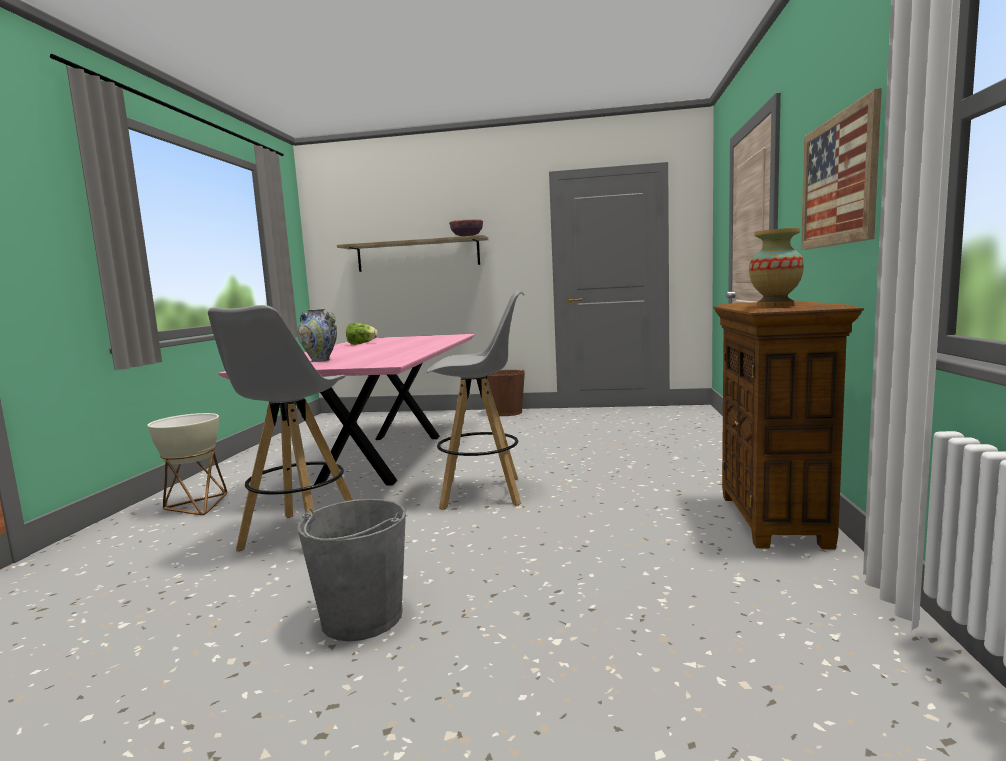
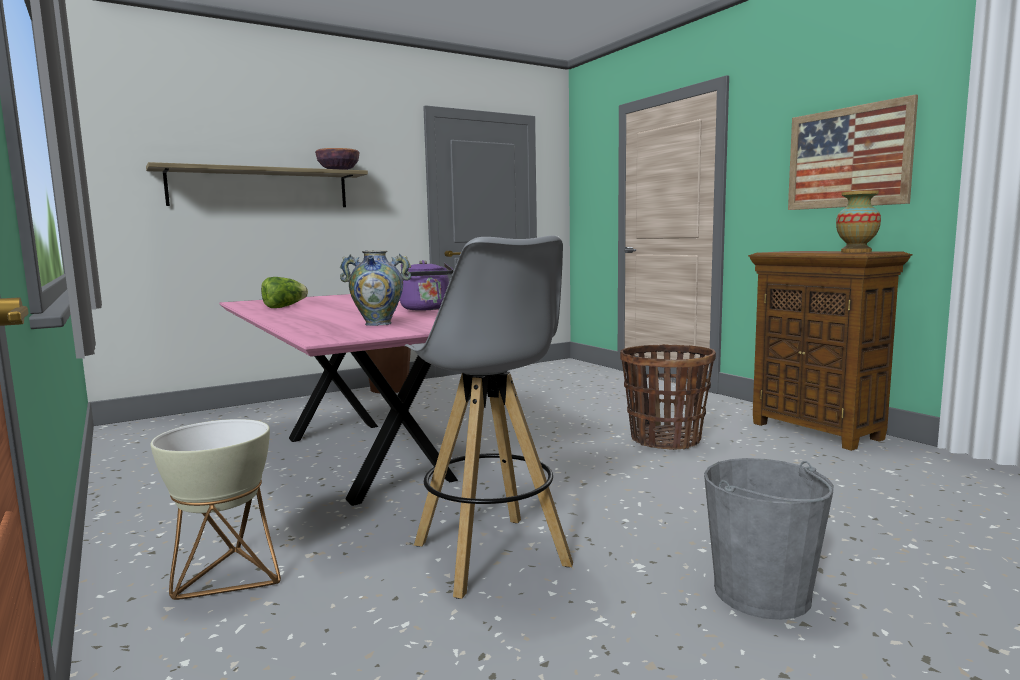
camera: 40 degrees left, 0 degrees up
grey stool [426,291,524,509] -> none
none -> purple kettle [400,260,453,310]
none -> basket [620,344,716,450]

